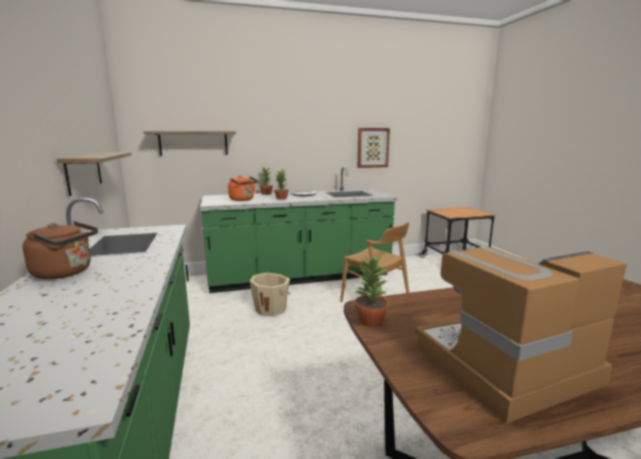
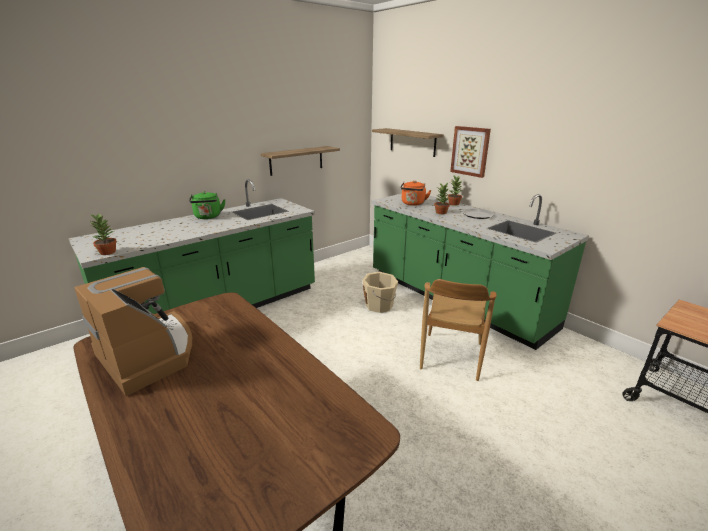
camera: 65 degrees right, 10 degrees up
brown kettle [23,221,98,279] -> green kettle [189,191,226,219]
potted plant [354,255,389,327] -> potted plant moved to [91,214,117,255]
picture [357,128,390,168] -> picture moved to [450,126,491,178]

